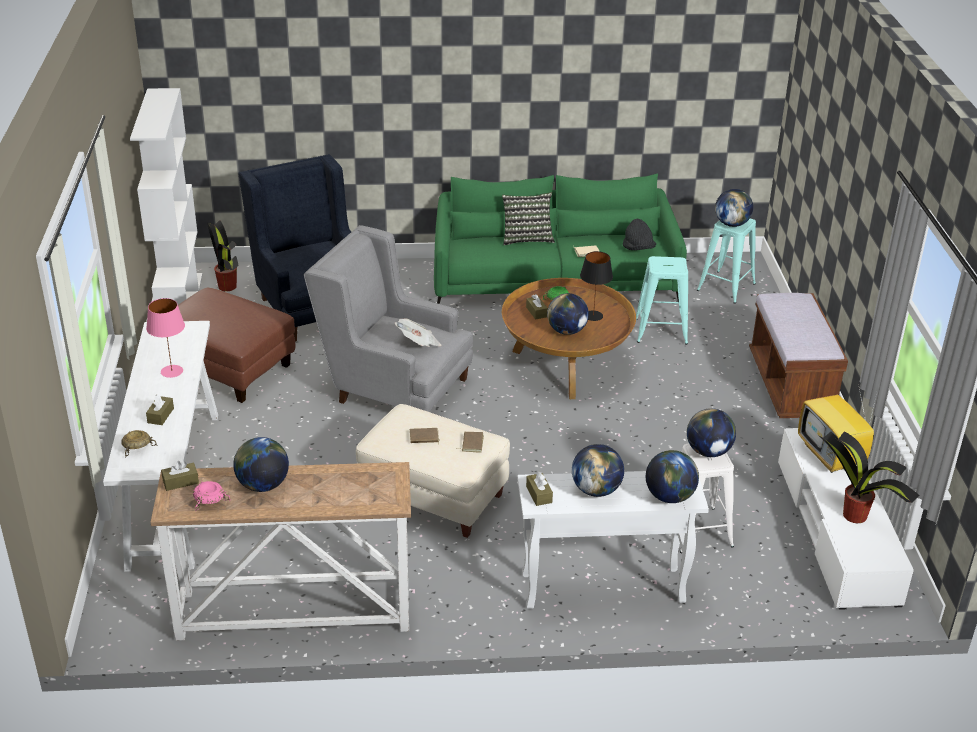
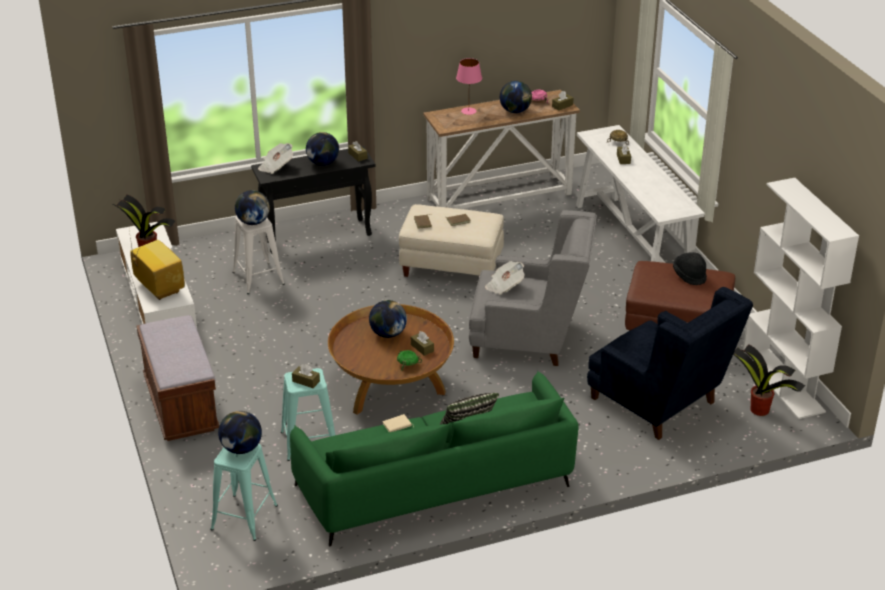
camera: 165 degrees right, 0 degrees up
pink table lamp [146,298,185,378] -> pink table lamp moved to [456,58,482,115]
white console table [517,471,709,609] -> black console table [251,146,375,254]
black table lamp [580,251,613,321] -> none
black hat [623,219,656,250] -> black hat moved to [673,252,707,285]
globe [646,450,699,503] -> newspaper [258,143,293,174]
none -> brown tissue box [292,364,320,388]

